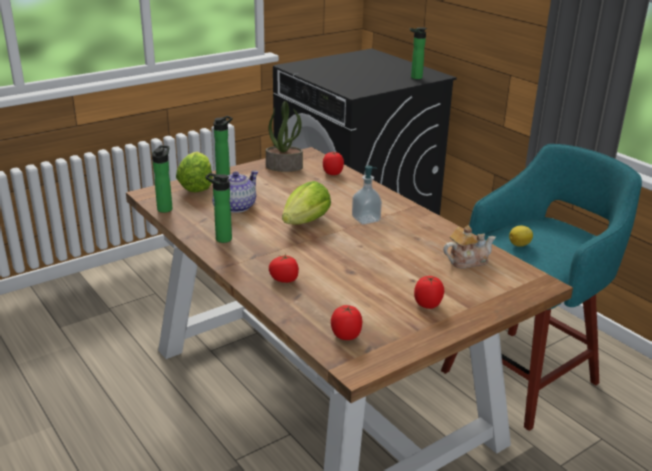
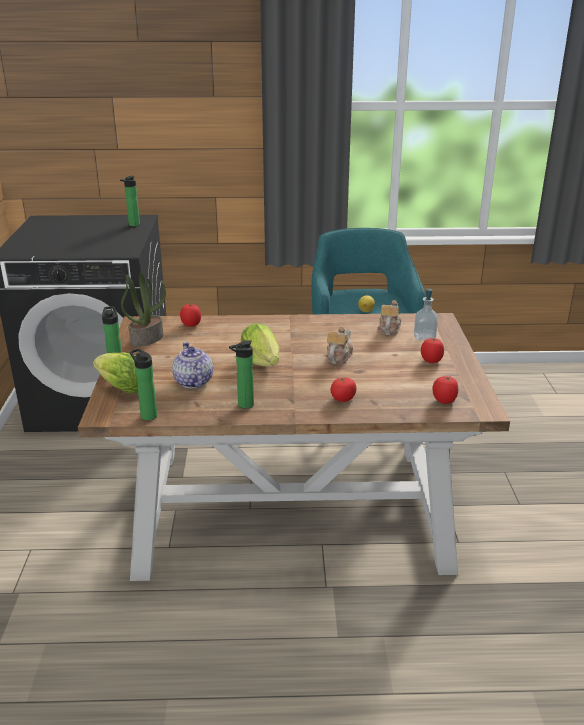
camera: 55 degrees left, 0 degrees up
soap dispenser [352,165,382,225] -> soap dispenser moved to [414,289,438,340]
none -> teapot [326,327,353,364]

